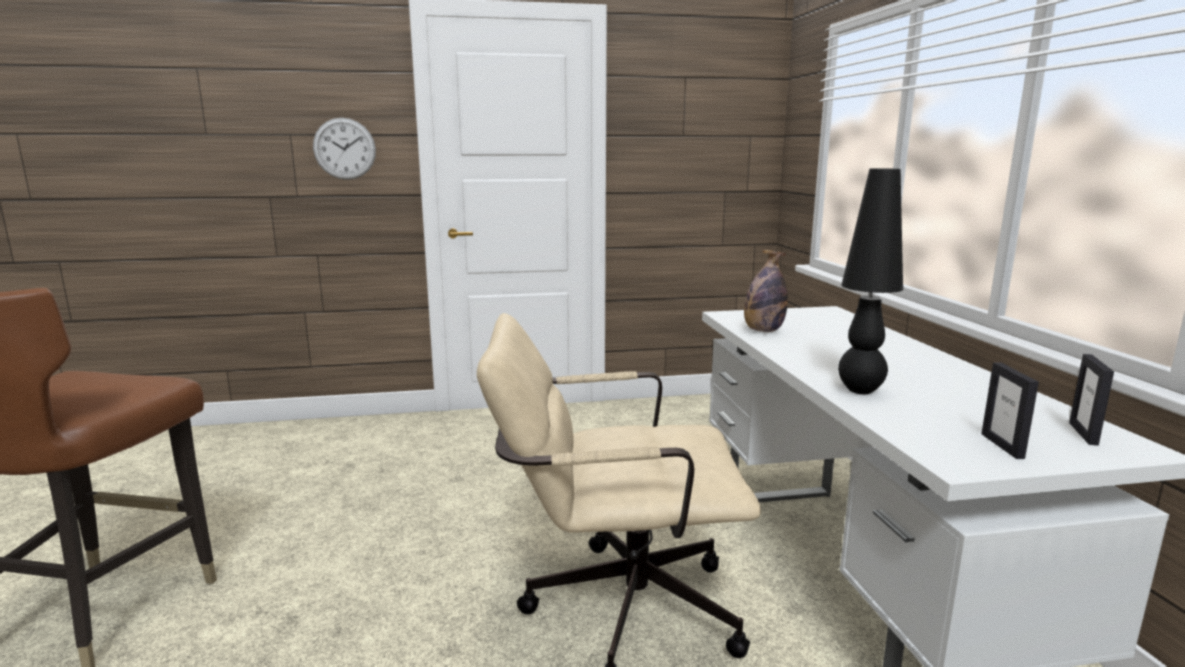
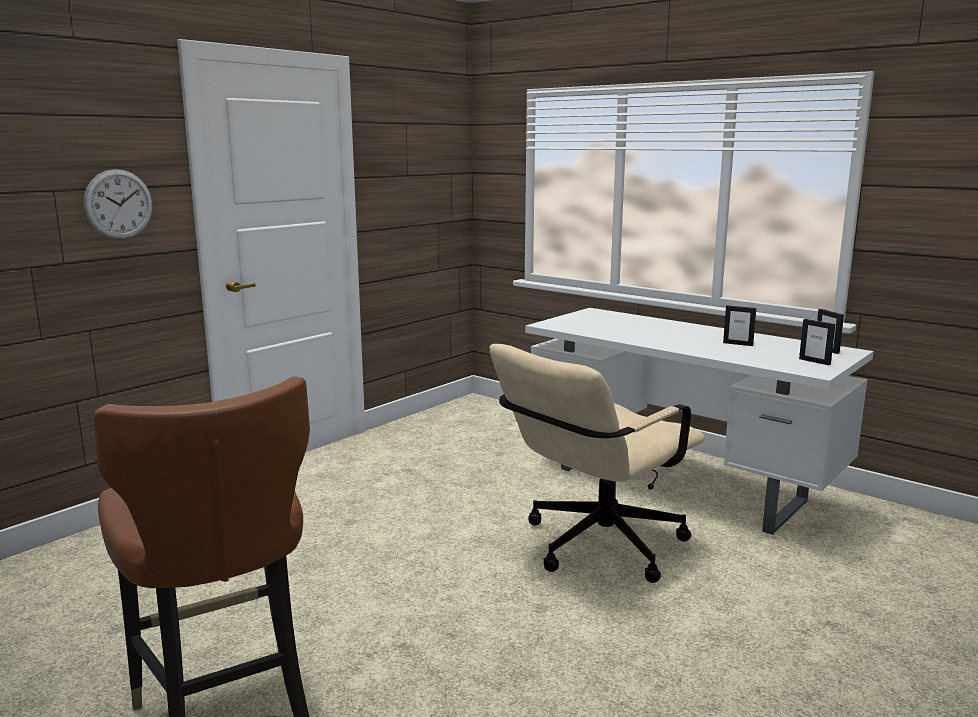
camera: 40 degrees left, 0 degrees up
bottle [744,250,788,332] -> none
black table lamp [838,168,903,394] -> none
none -> picture frame [723,305,756,346]

